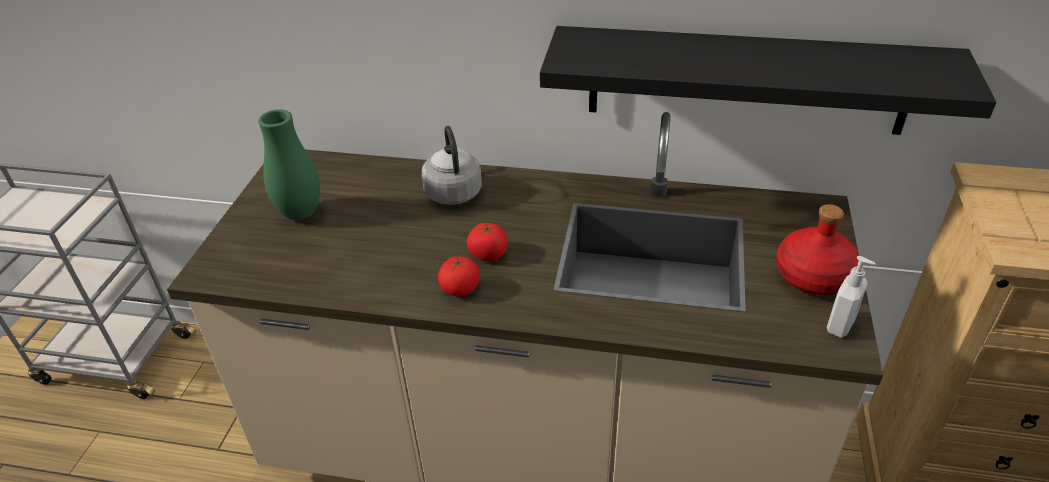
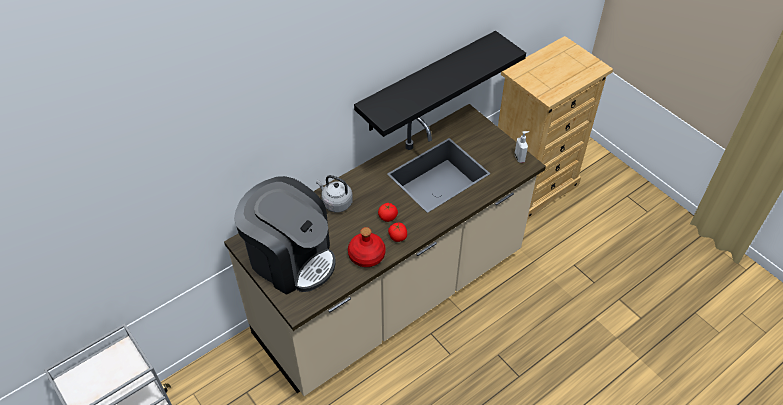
camera: 50 degrees left, 10 degrees up
green vase [258,109,320,220] -> coffee machine [234,176,336,295]
red bottle [776,204,859,296] -> red bottle moved to [348,227,386,267]

